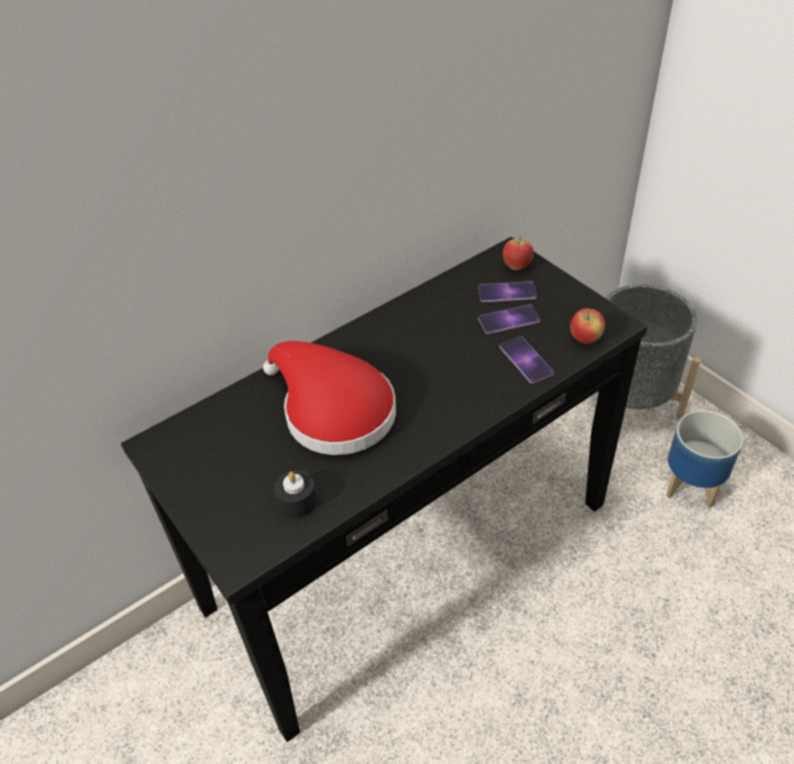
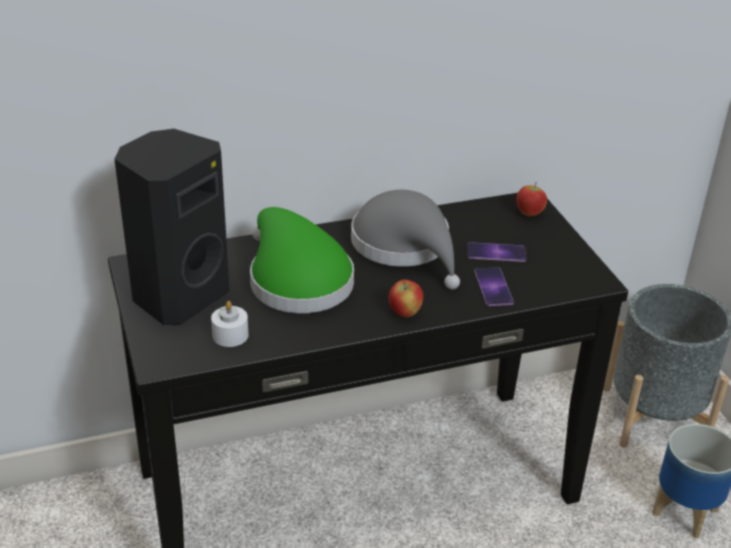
camera: 15 degrees right, 10 degrees down
red hat [263,341,396,455] -> green hat [250,207,354,313]
black candle [274,470,317,518] -> white candle [211,301,248,347]
phone [478,281,537,302] -> none
apple [570,308,605,344] -> apple moved to [389,280,423,317]
none -> black speaker [114,129,230,325]
none -> grey hat [351,190,460,289]

